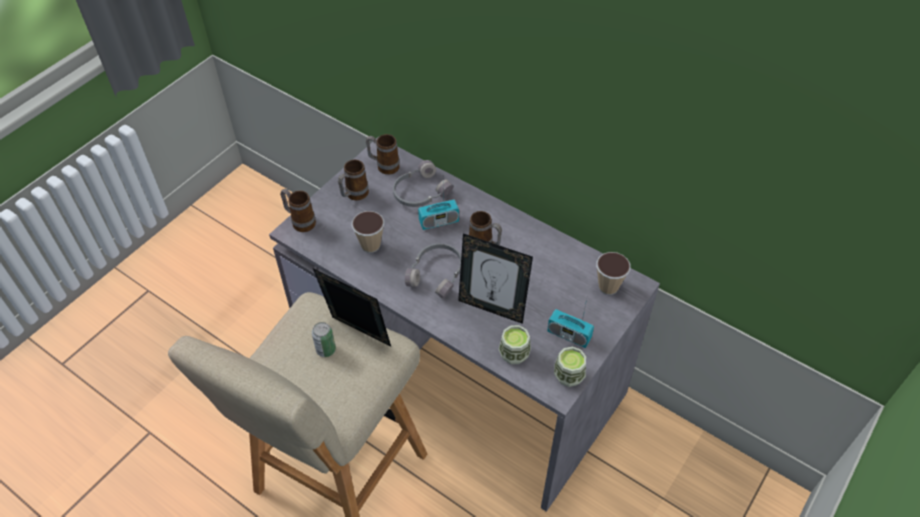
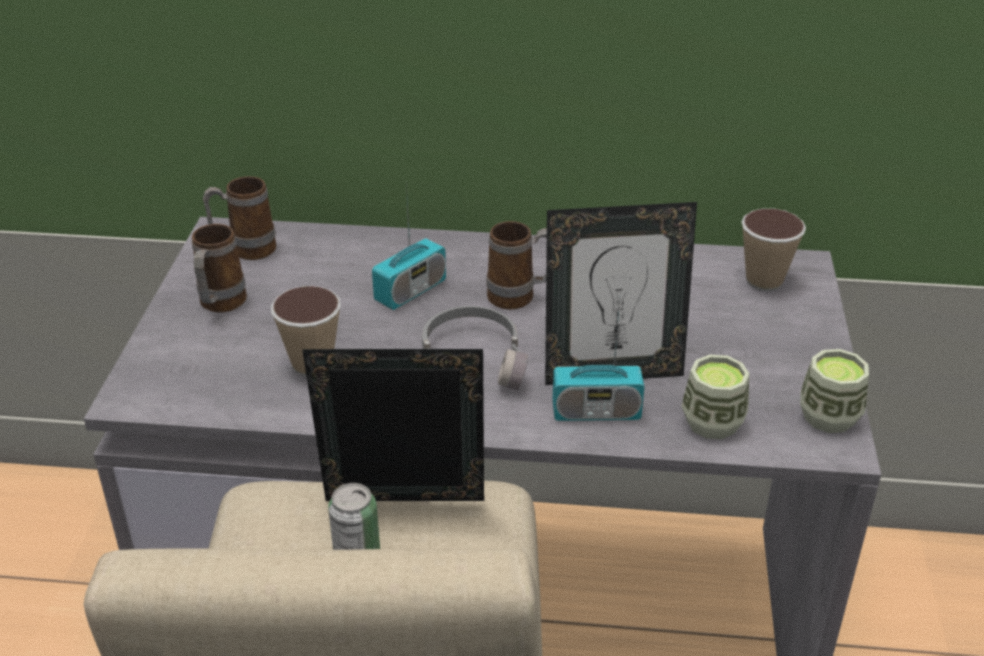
camera: 30 degrees left, 15 degrees down
mug [280,189,316,232] -> none
grey headphones [393,160,454,207] -> none
radio [547,295,594,348] -> radio moved to [552,296,644,421]

